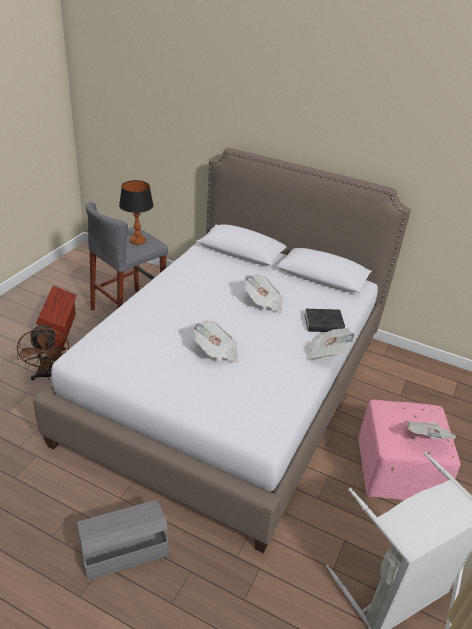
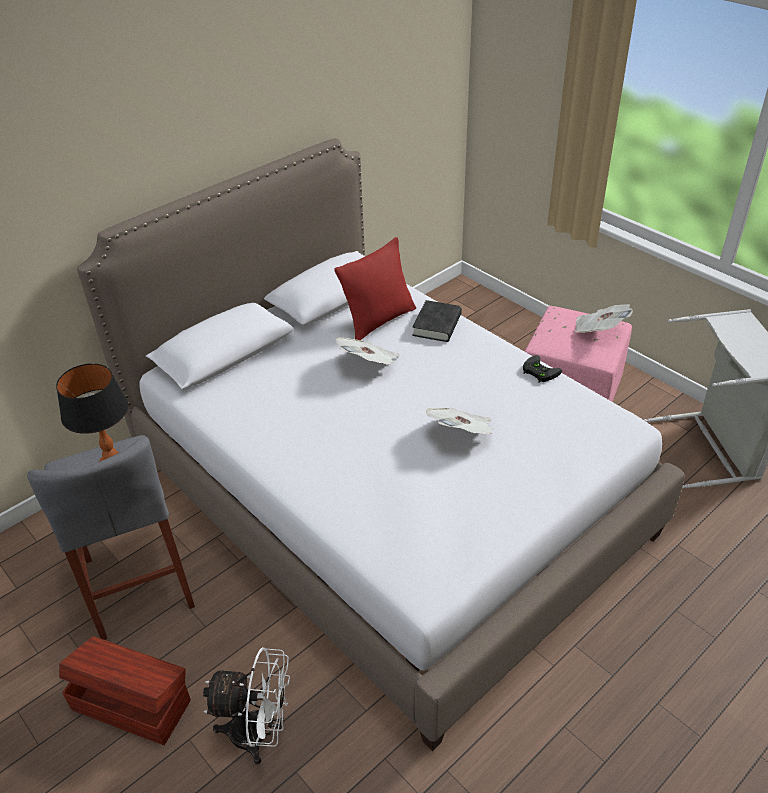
camera: 65 degrees left, 5 degrees up
brown fan [17,323,69,380] -> white fan [203,647,290,765]
grey storage box [77,500,169,581] -> none
newspaper [303,328,356,360] -> none
none -> red pillow [334,237,416,340]
none -> black game controller [523,355,562,383]

